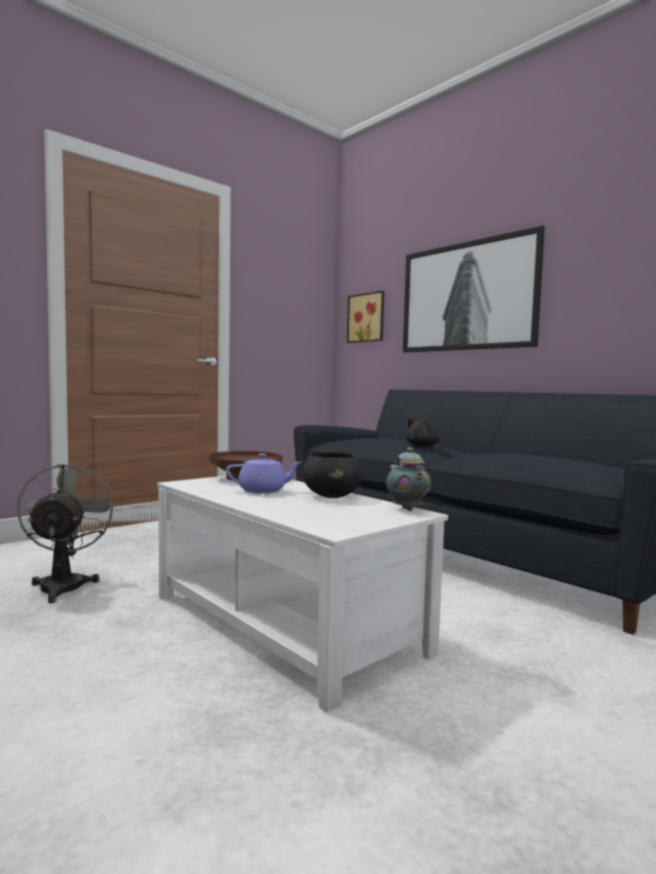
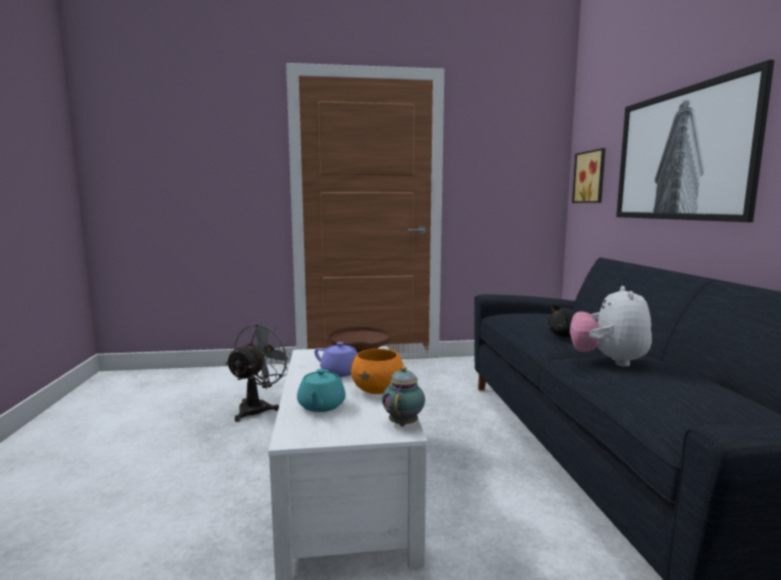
camera: 35 degrees right, 5 degrees up
black bowl [302,452,362,498] -> orange bowl [351,349,404,394]
none -> turquoise teapot [297,369,346,412]
none -> plush toy [570,286,652,367]

